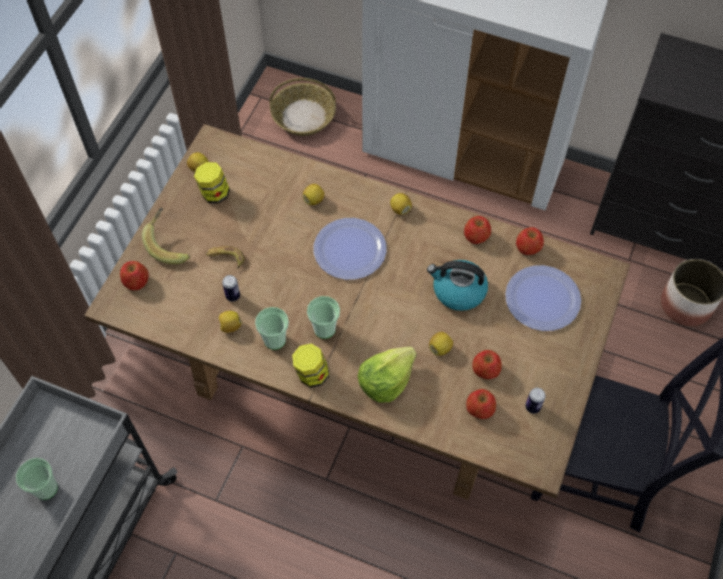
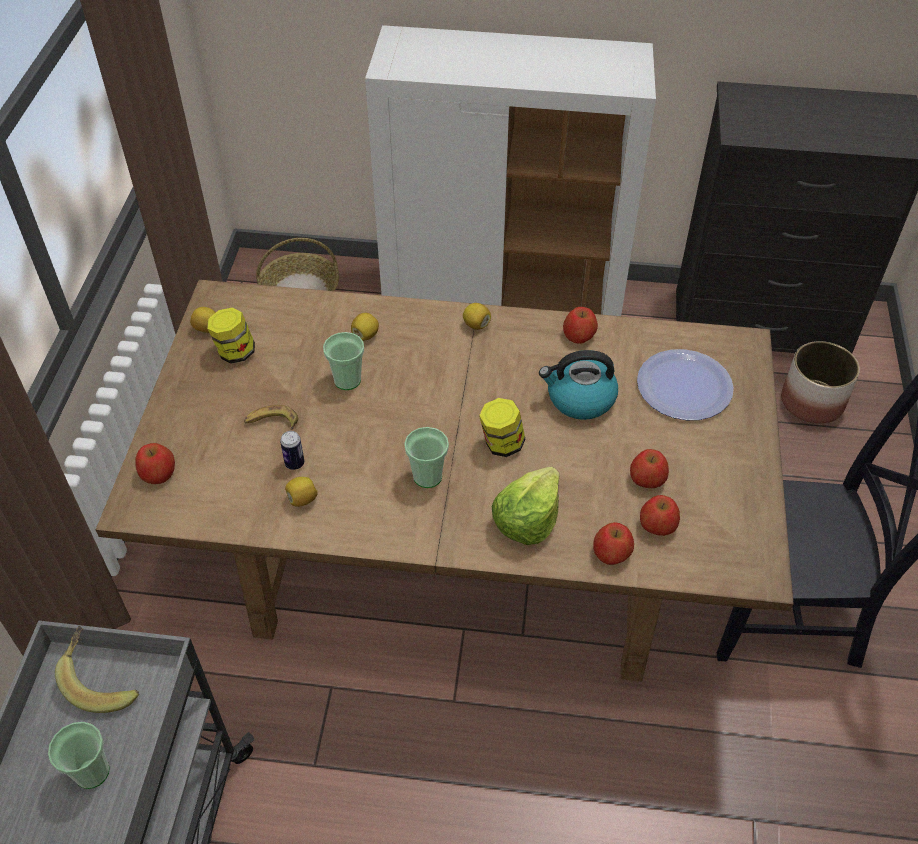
camera: 15 degrees left, 10 degrees down
banana [142,207,190,264] -> banana moved to [55,626,139,713]
cup [255,307,289,350] -> cup moved to [323,332,364,390]
jar [292,343,329,388] -> jar moved to [479,398,525,457]
plate [313,218,387,280] -> none
lemon [429,332,453,356] -> none
apple [516,227,544,255] -> apple moved to [593,522,634,565]
can [525,388,546,414] -> none

